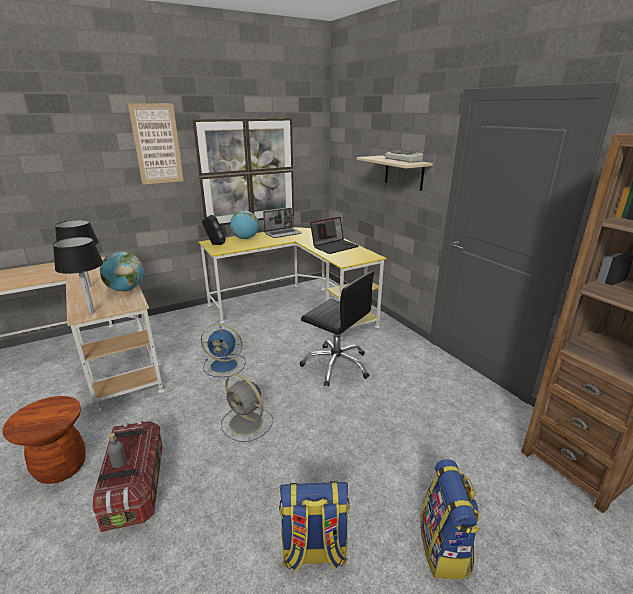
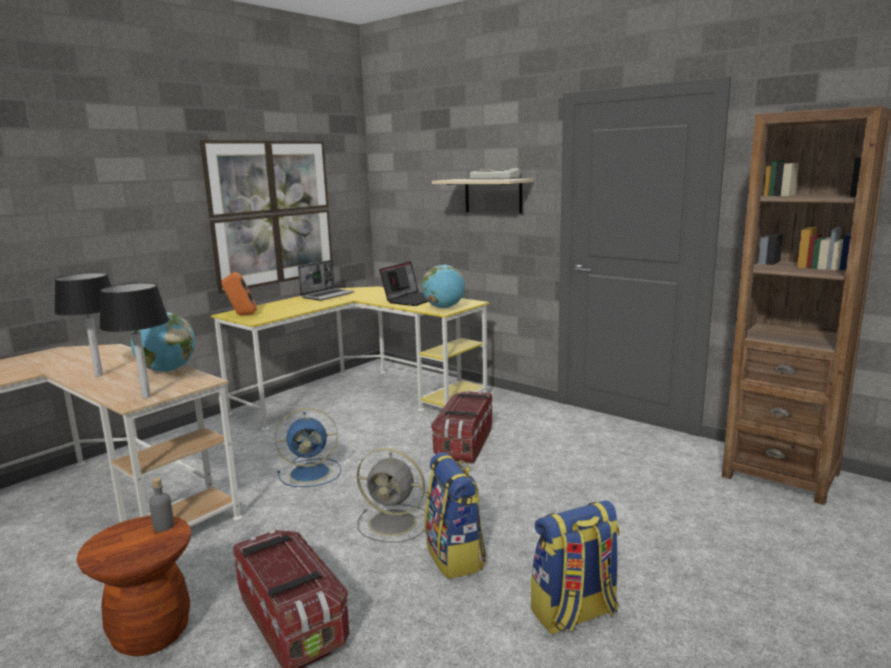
camera: 20 degrees left, 10 degrees down
grey bottle [107,433,127,468] -> grey bottle moved to [149,477,174,532]
picture [128,103,184,184] -> none
black speaker [202,215,226,245] -> orange speaker [221,272,257,315]
globe [230,210,259,239] -> globe moved to [422,264,465,308]
black office chair [300,271,374,387] -> storage box [431,391,492,464]
backpack [420,459,480,579] -> backpack moved to [424,452,486,579]

